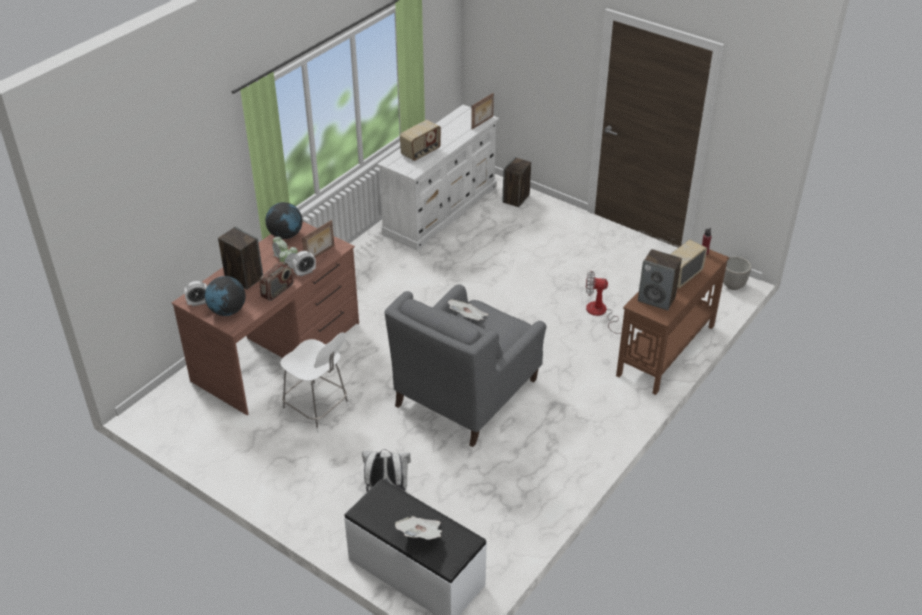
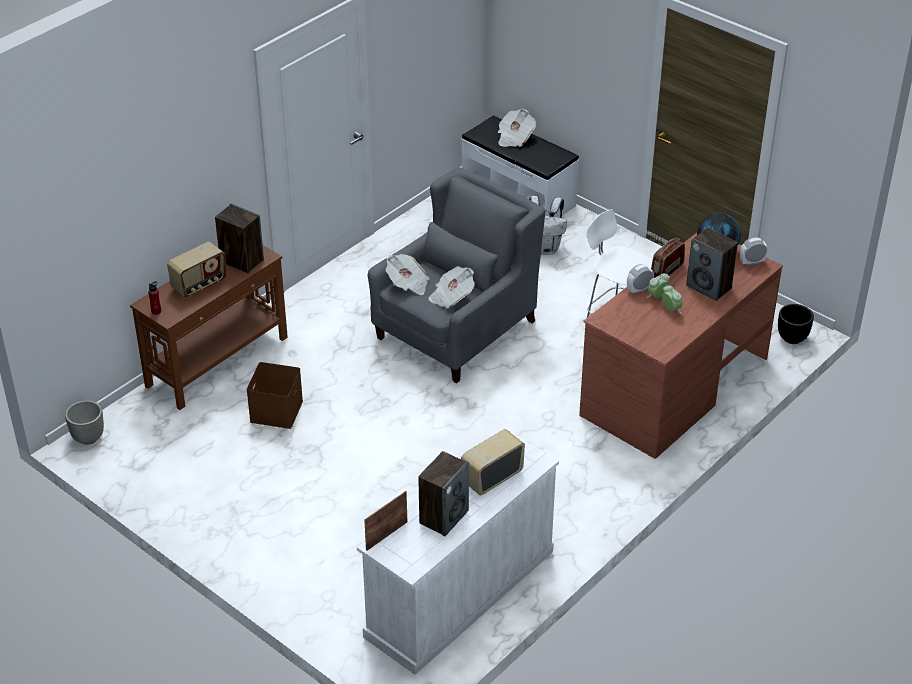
camera: 175 degrees left, 0 degrees up
globe [265,202,302,239] -> none
picture frame [302,220,334,258] -> none
speaker [503,157,531,207] -> speaker moved to [418,451,469,537]
fan [586,271,622,334] -> brown storage box [247,362,303,429]
none -> newspaper [385,254,429,295]
none -> black planter [778,304,814,344]

